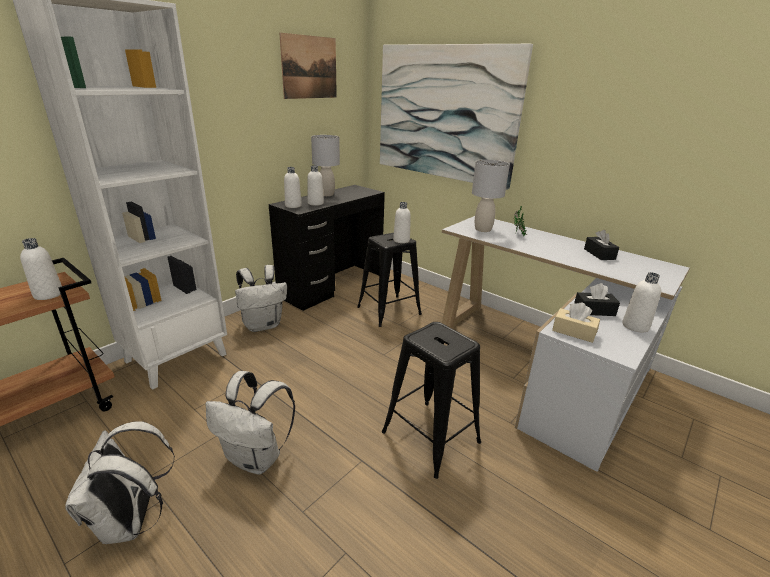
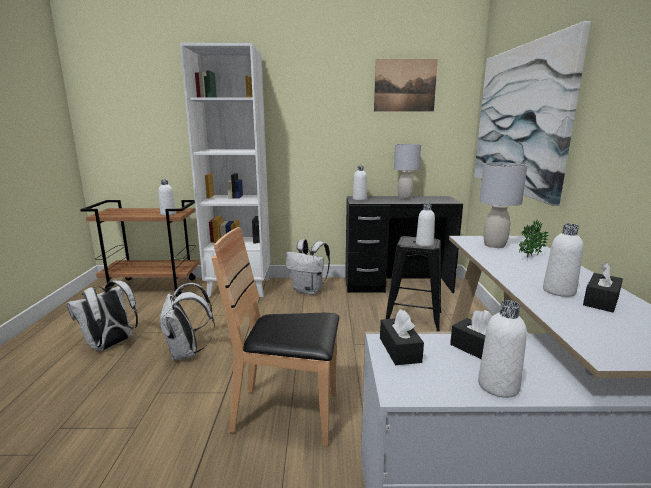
camera: 50 degrees right, 10 degrees down
white bottle [307,165,324,206] -> white bottle moved to [543,224,583,297]
black stool [382,322,481,479] -> brown chair [212,227,339,446]
beige tissue box [552,302,600,343] -> black tissue box [380,310,424,365]

